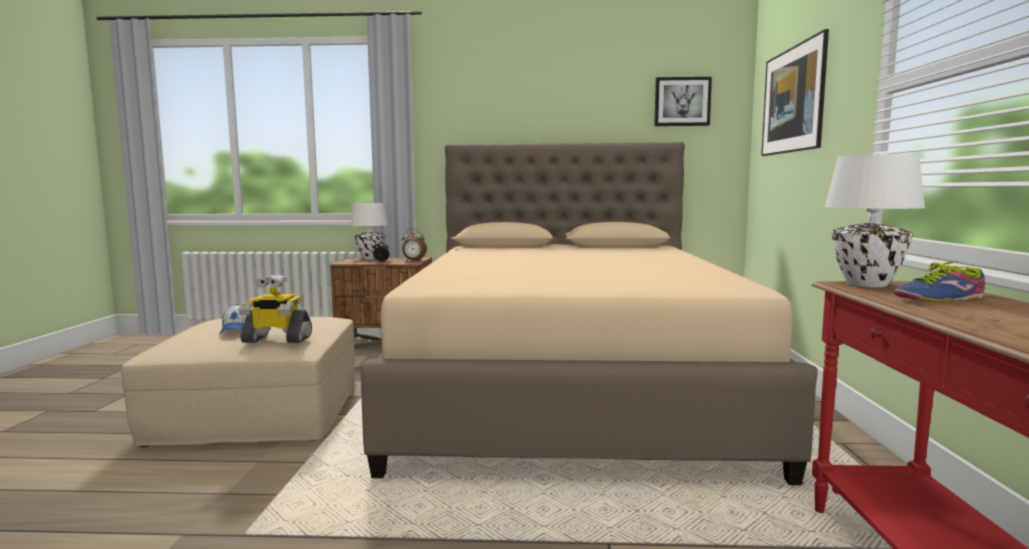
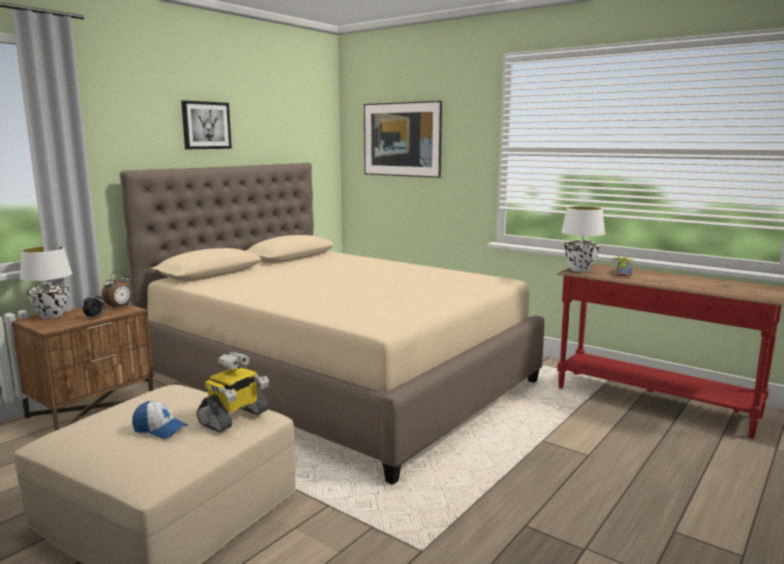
camera: 55 degrees left, 5 degrees up
picture [654,77,712,126] -> picture moved to [181,100,232,149]

